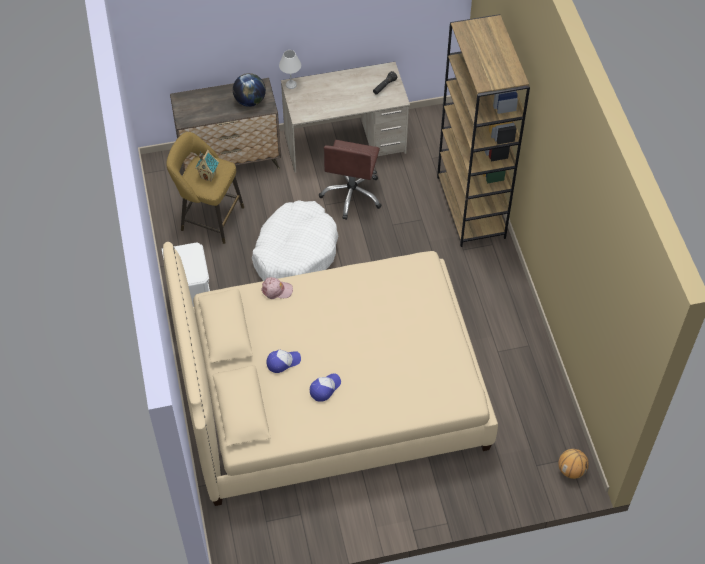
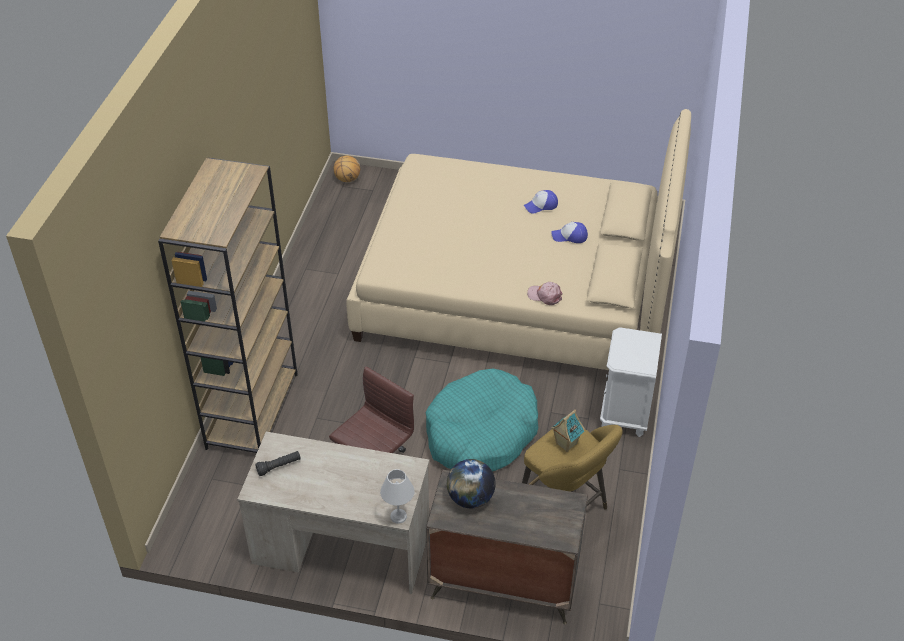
camera: 155 degrees left, 10 degrees down
white dog bed [252,200,338,281] -> turquoise dog bed [426,369,538,472]

